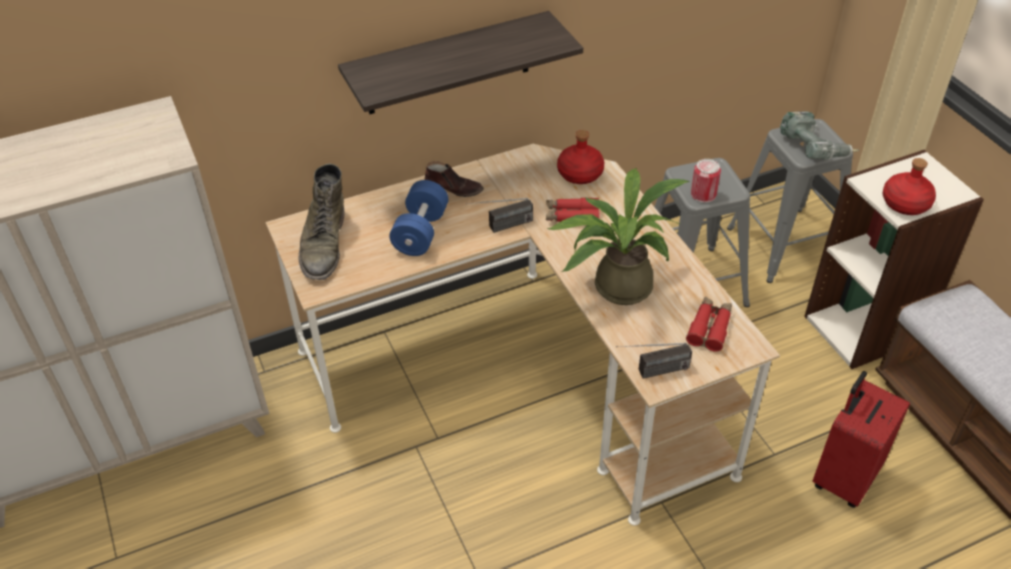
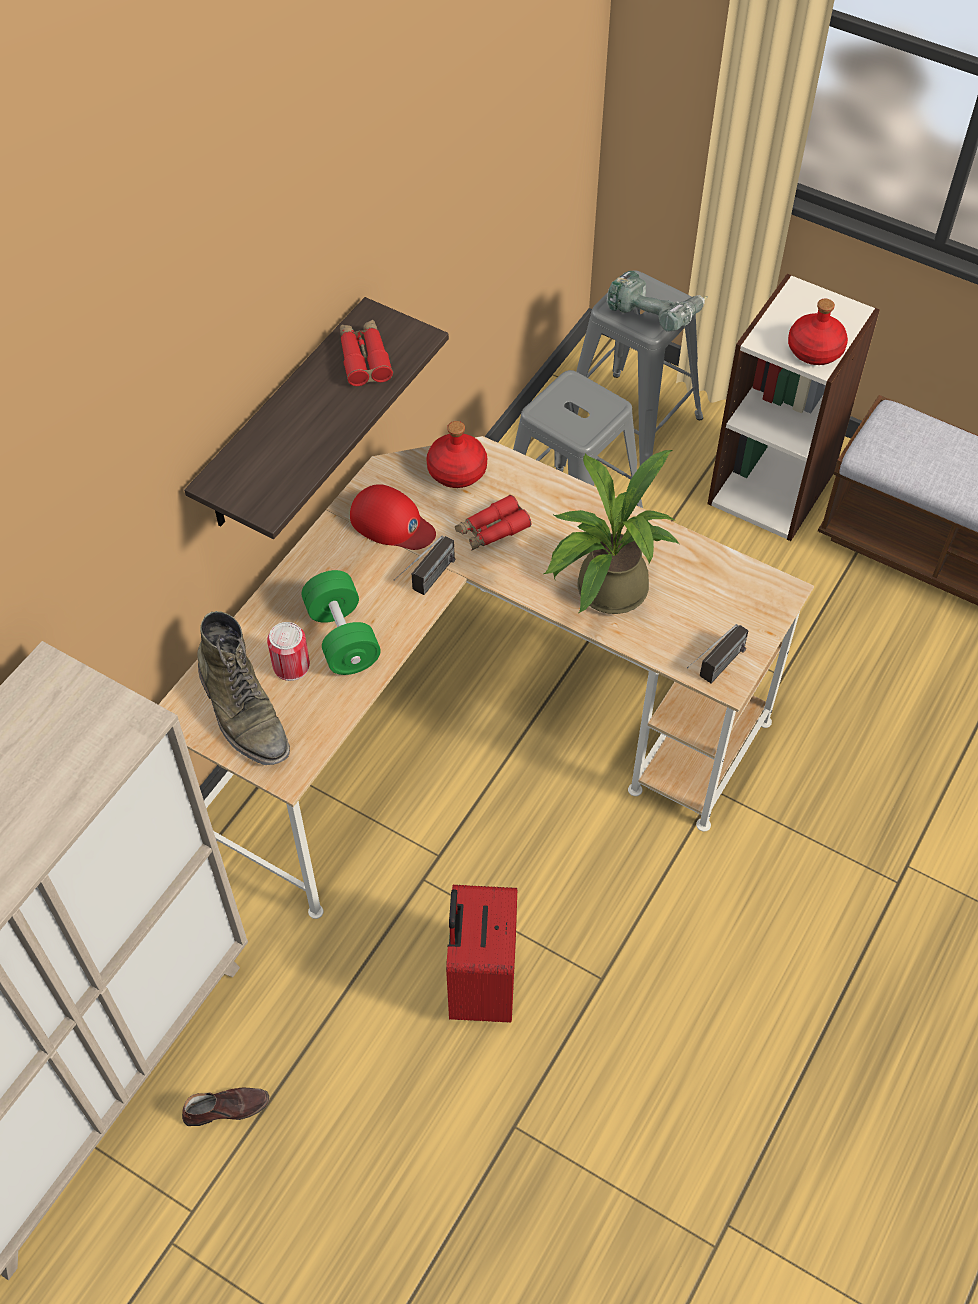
camera: 35 degrees left, 10 degrees up
blue dumbbell [389,180,448,256] -> green dumbbell [301,570,381,675]
brown shoe [425,161,484,197] -> brown shoe moved to [182,1087,269,1126]
red binoculars [686,297,732,352] -> red binoculars moved to [340,320,393,386]
can [691,159,721,203] -> can moved to [267,622,310,681]
red suitcase [812,371,910,508] -> red suitcase moved to [446,885,517,1023]
none -> red cap [350,484,436,550]

